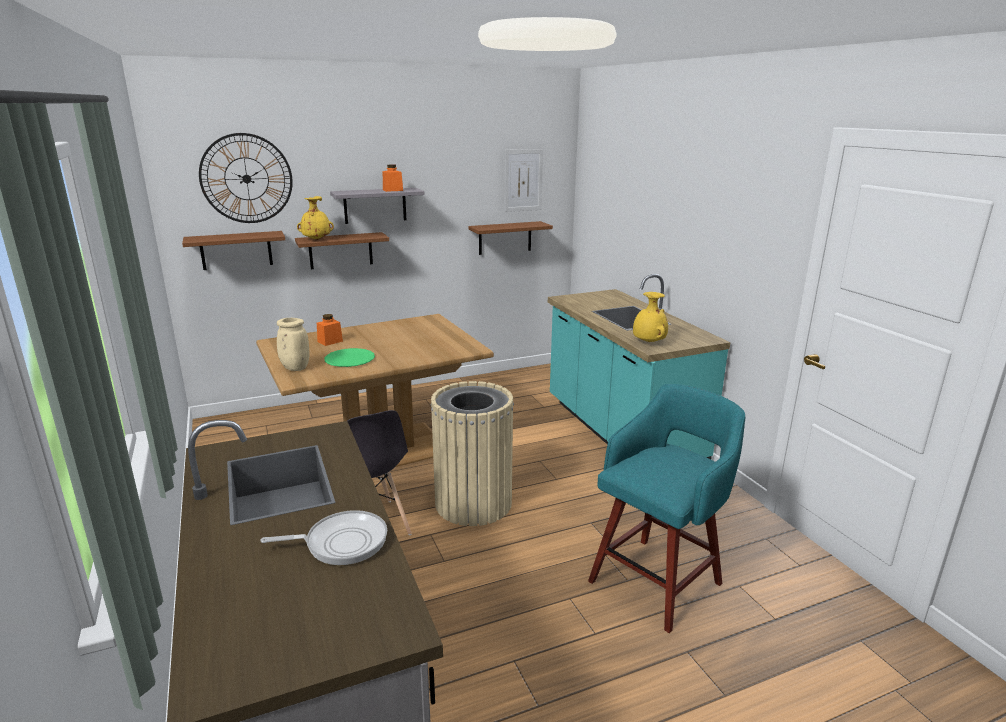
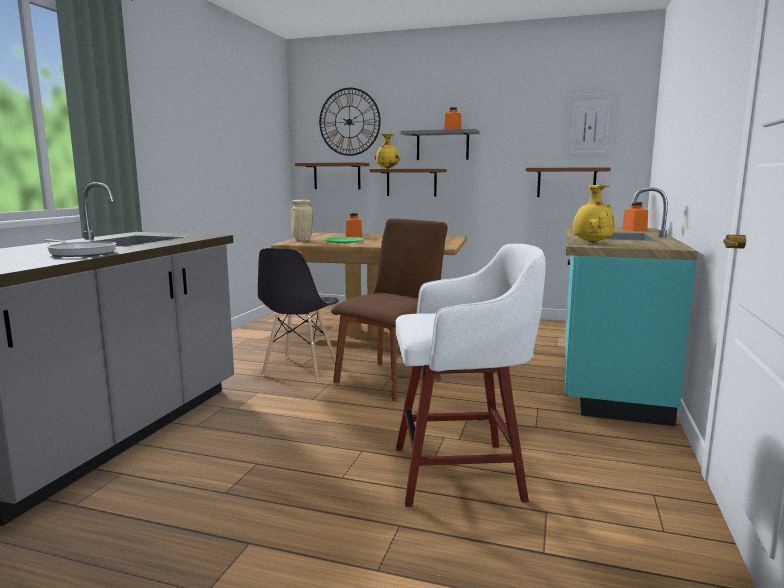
camera: 40 degrees right, 10 degrees down
beige trash can [431,381,514,526] -> brown chair [331,219,448,401]
turquoise stool [588,384,745,633] -> white stool [396,244,546,507]
none -> orange jar [622,202,648,231]

